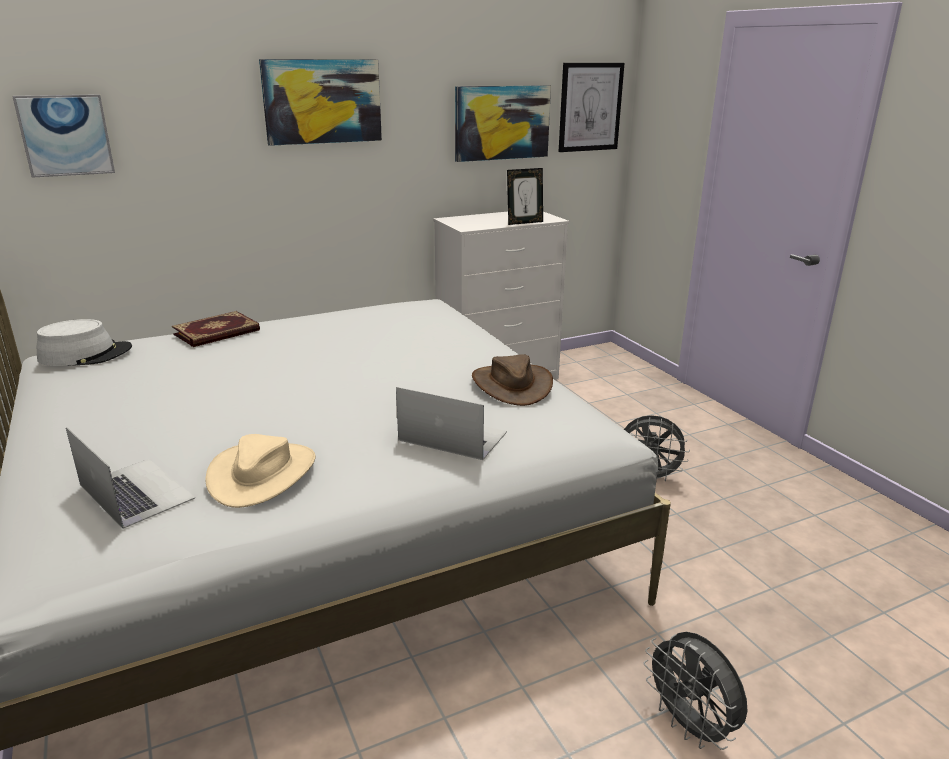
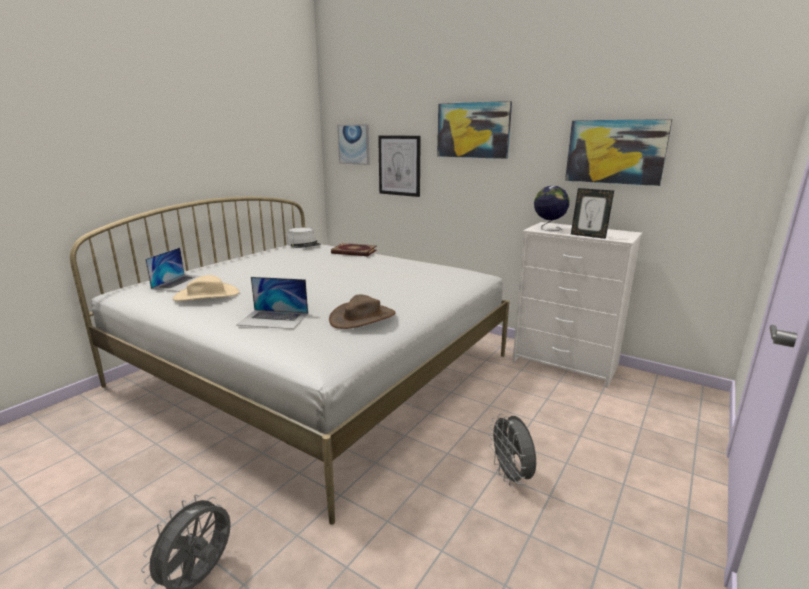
camera: 60 degrees right, 5 degrees down
laptop [396,387,507,460] -> laptop turned 105 degrees clockwise [236,277,308,329]
picture [559,63,625,152] -> picture moved to [378,135,421,197]
none -> globe [534,186,570,231]

